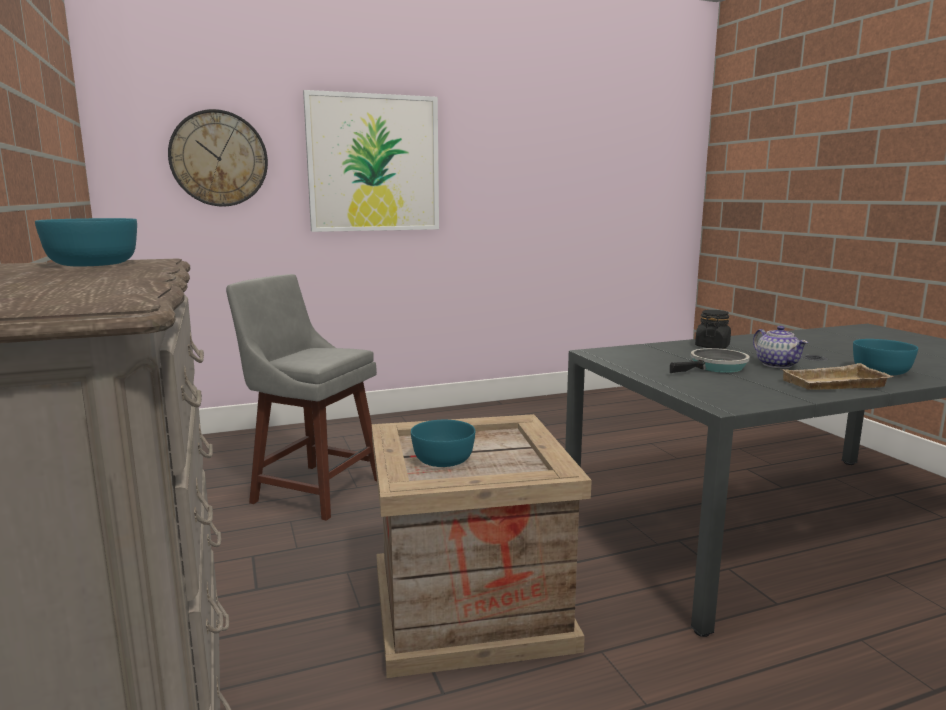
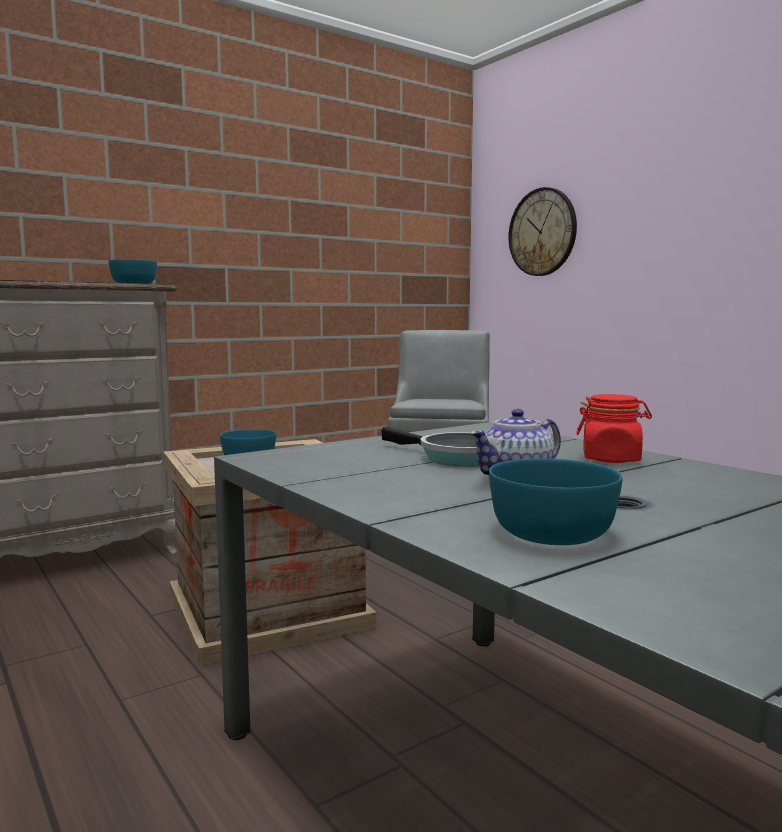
camera: 75 degrees right, 5 degrees down
picture [303,90,439,232] -> none
black jar [695,310,731,349] -> red jar [576,394,652,463]
beige tray [781,363,894,390] -> none

